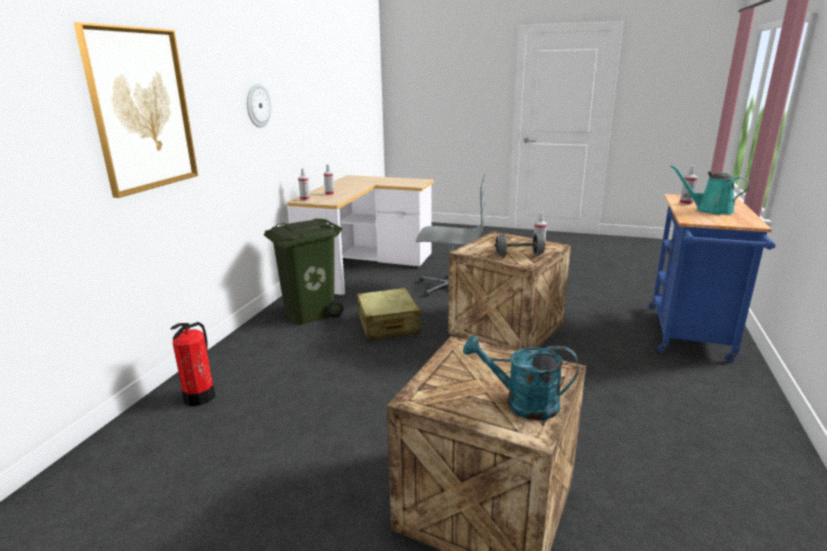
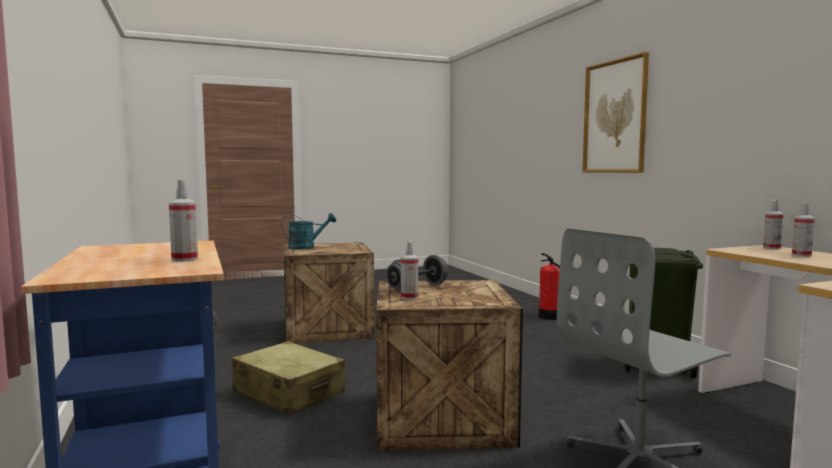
camera: 140 degrees right, 15 degrees down
wall clock [247,84,271,128] -> none
beige suitcase [357,288,421,341] -> beige suitcase moved to [232,341,345,415]
turquoise watering can [670,165,750,215] -> none

